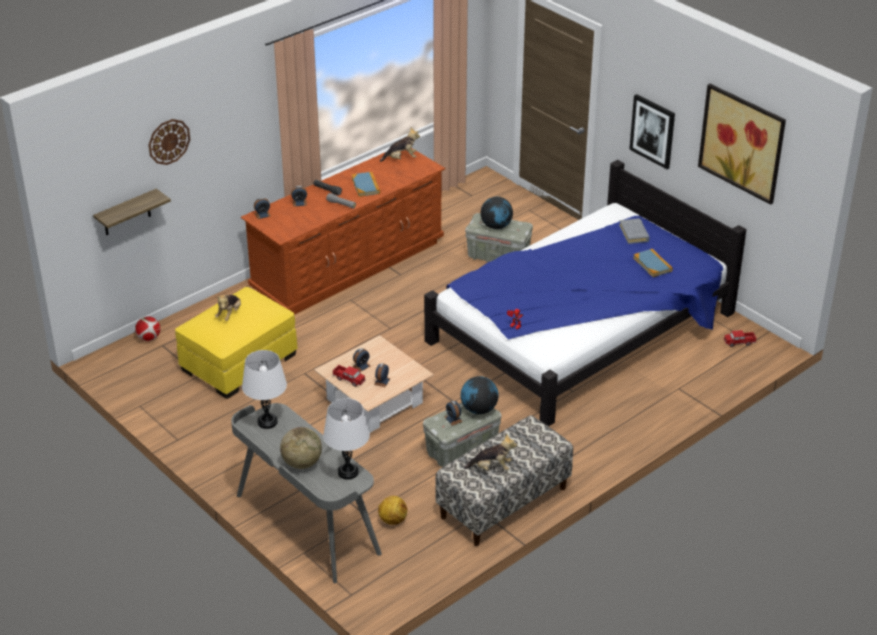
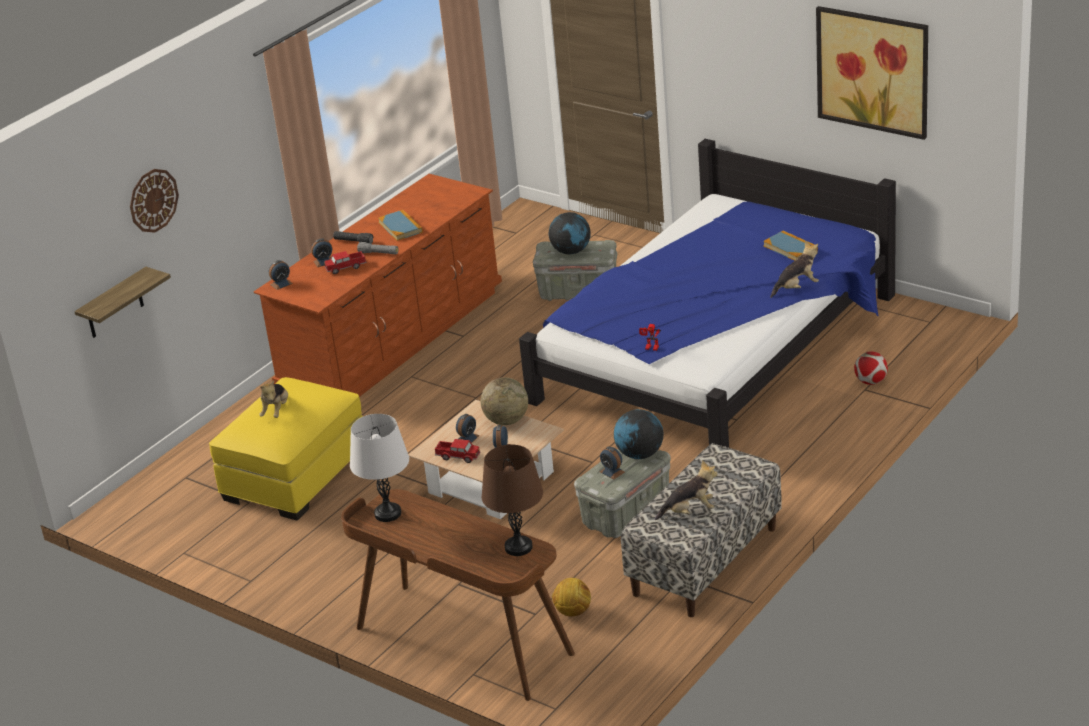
camera: 10 degrees left, 5 degrees down
football [135,316,160,341] -> football moved to [854,351,888,385]
grey desk [231,403,382,583] -> brown desk [341,489,575,701]
globe [280,427,322,469] -> globe moved to [481,377,528,425]
white table lamp [323,398,370,480] -> brown table lamp [482,444,543,556]
plush toy [380,127,420,162] -> plush toy moved to [770,241,819,298]
grey book [619,218,649,244] -> none
picture [629,94,675,169] -> none
toy truck [724,330,756,347] -> toy truck moved to [324,251,367,274]

